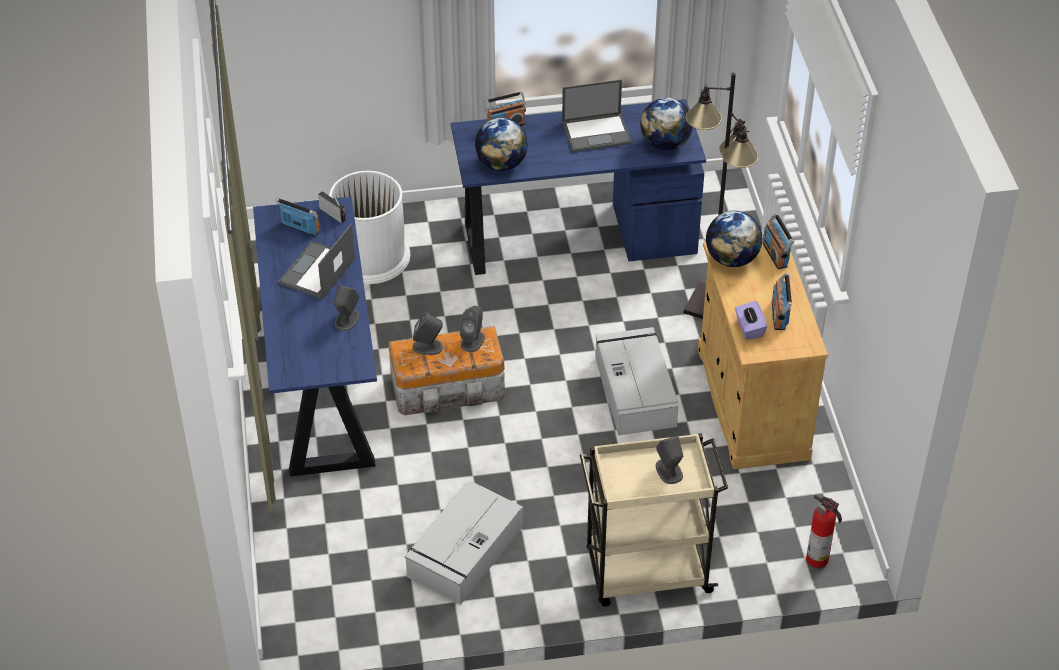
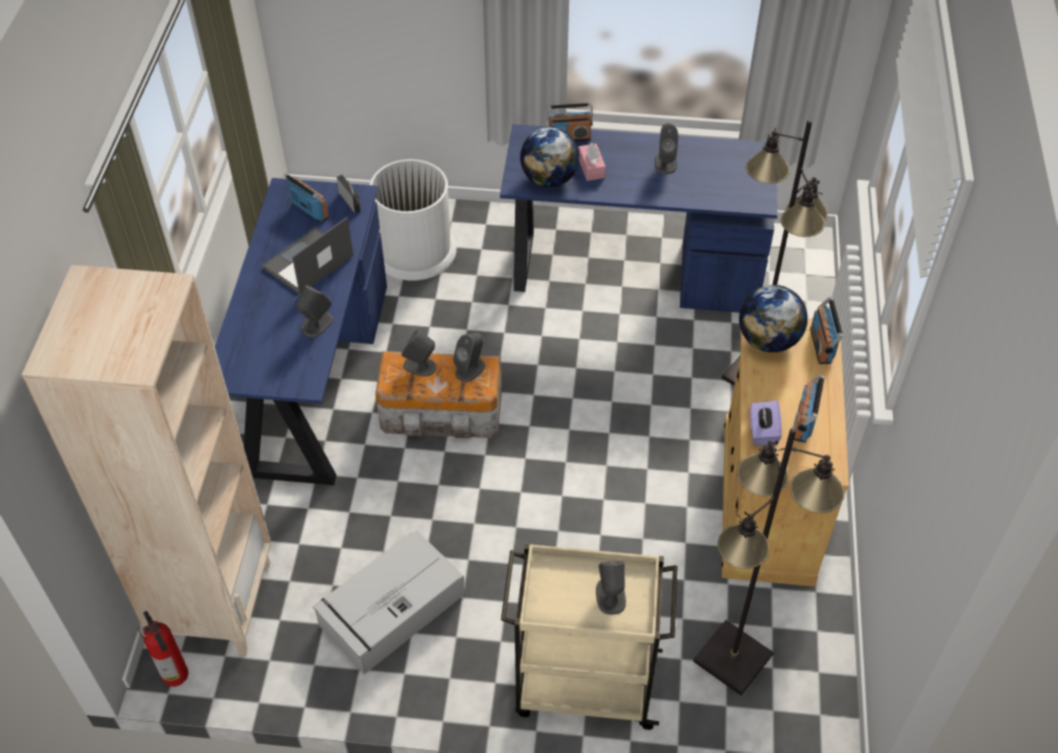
camera: 15 degrees right, 5 degrees up
laptop [562,79,632,152] -> grey speaker [655,123,678,174]
grey storage box [595,327,679,436] -> none
globe [640,98,693,150] -> none
fire extinguisher [806,495,842,568] -> fire extinguisher moved to [137,611,188,687]
none -> beige bookcase [22,265,271,655]
none -> pink tissue box [578,142,606,181]
none -> black floor lamp [693,428,844,695]

